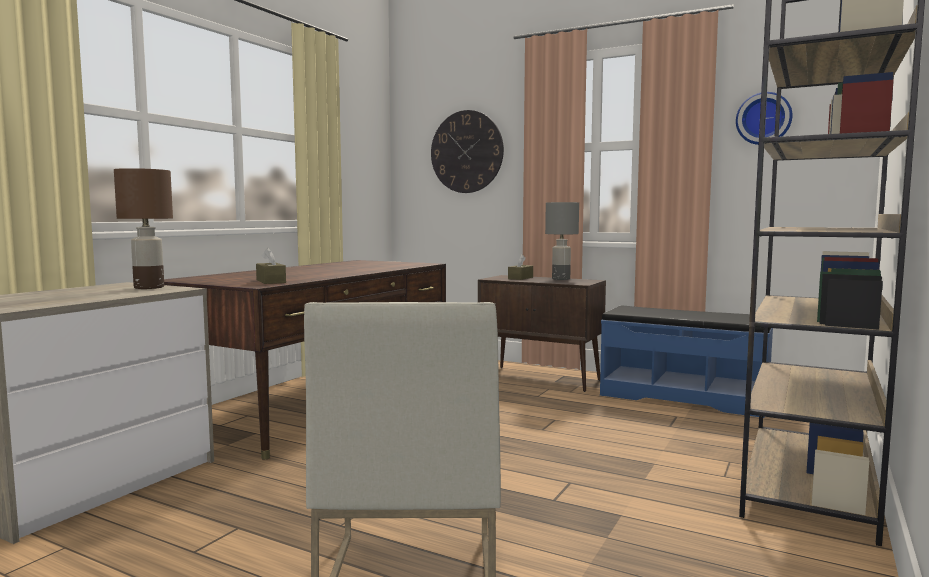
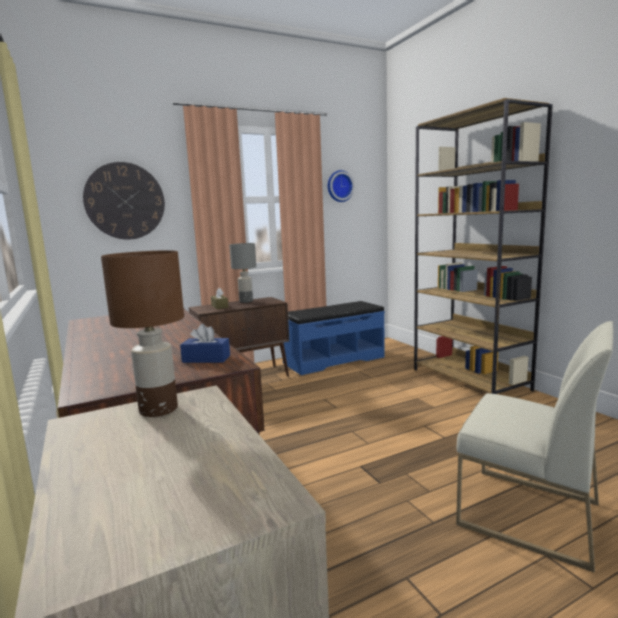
camera: 55 degrees left, 5 degrees up
brown tissue box [256,248,286,284] -> blue tissue box [180,324,230,363]

